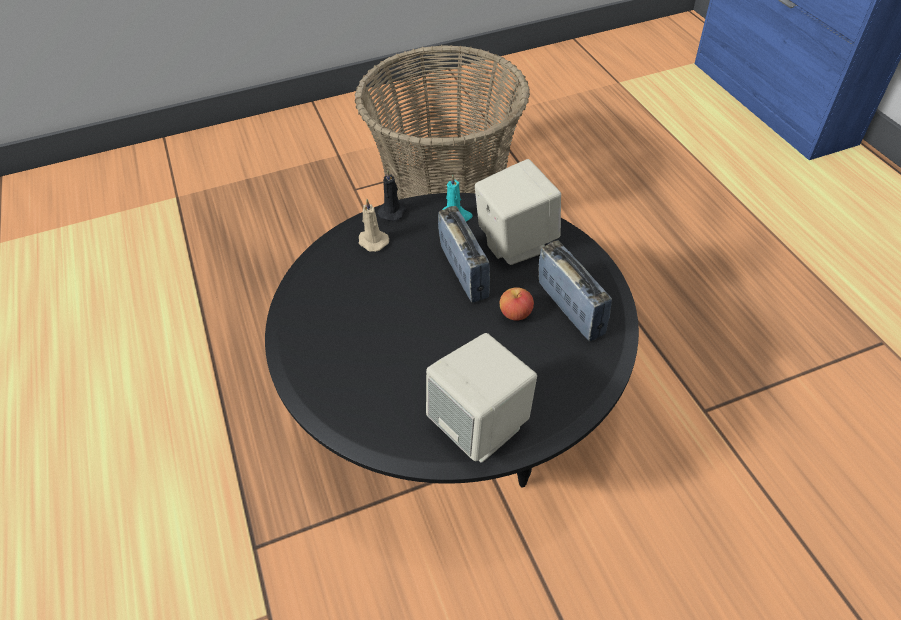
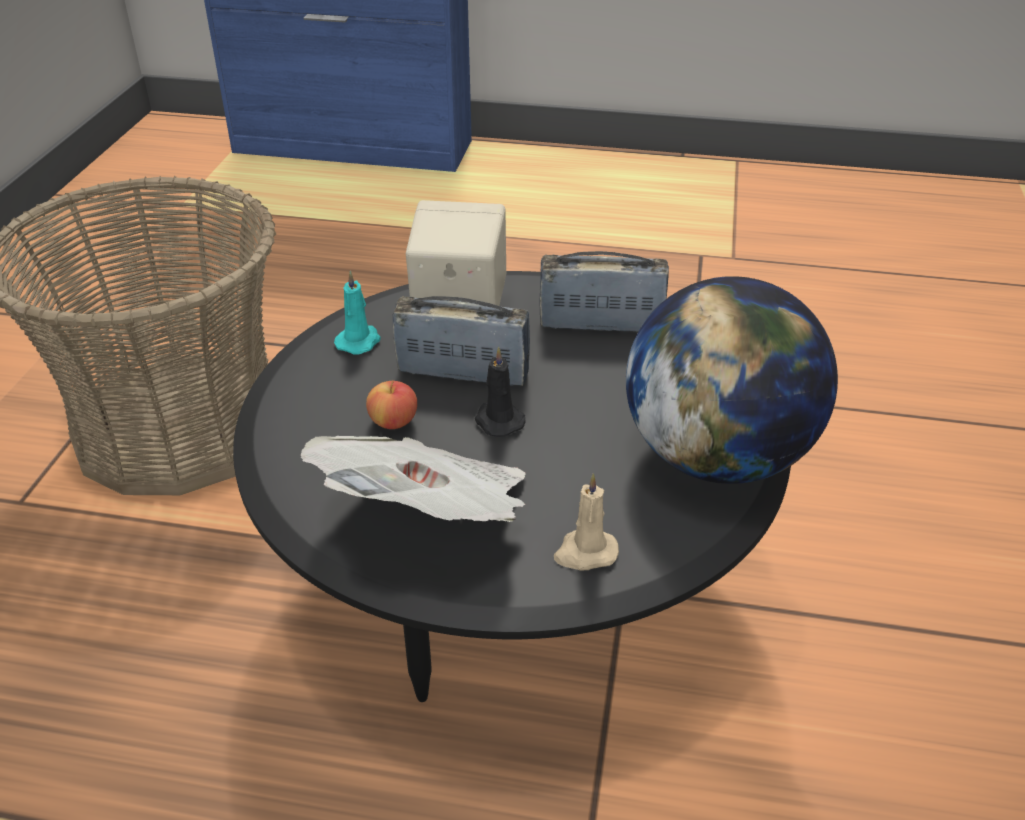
camera: 60 degrees left, 10 degrees down
beige candle [358,199,389,252] -> beige candle moved to [554,473,619,570]
black candle [378,169,407,222] -> black candle moved to [475,346,526,437]
beige speaker [426,333,537,463] -> globe [626,277,838,484]
apple [500,287,534,321] -> apple moved to [366,380,417,429]
none -> newspaper [301,436,526,522]

